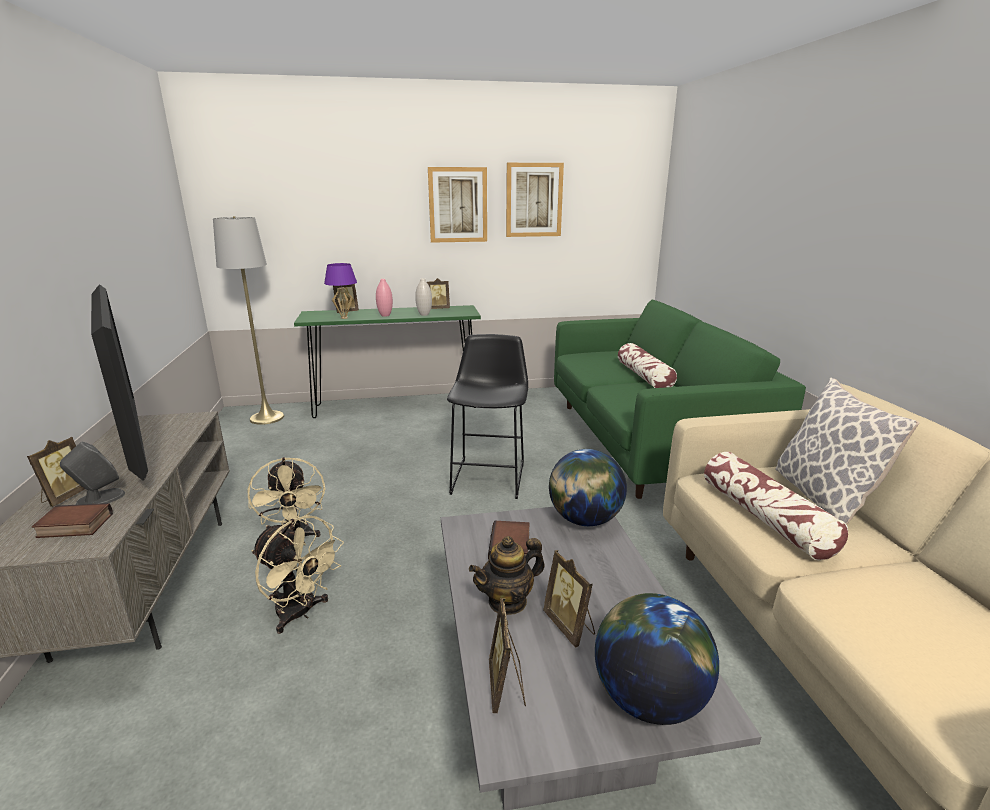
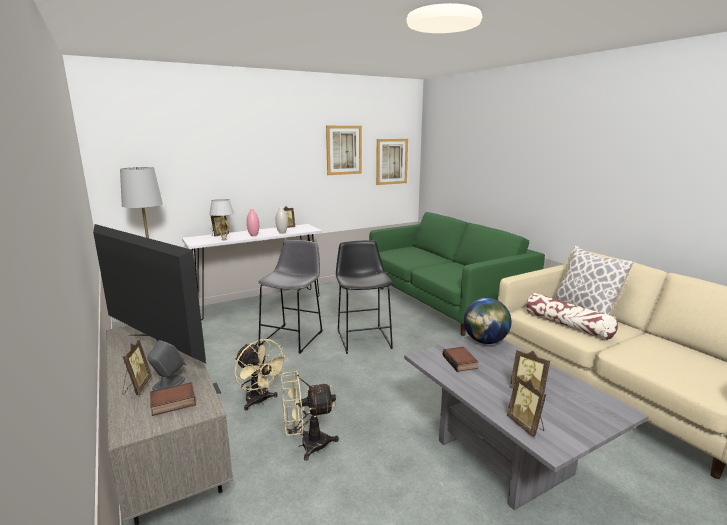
camera: 20 degrees left, 5 degrees down
beige fan [252,515,344,634] -> beige fan turned 150 degrees clockwise [281,370,339,461]
green console table [294,305,481,418] -> white console table [182,224,322,320]
purple table lamp [324,263,357,319] -> white table lamp [209,199,234,240]
picture [428,167,487,243] -> picture moved to [376,139,408,185]
teapot [469,536,545,615] -> none
globe [595,593,719,725] -> none
pillow [618,343,677,388] -> none
none -> grey stool [258,240,323,354]

